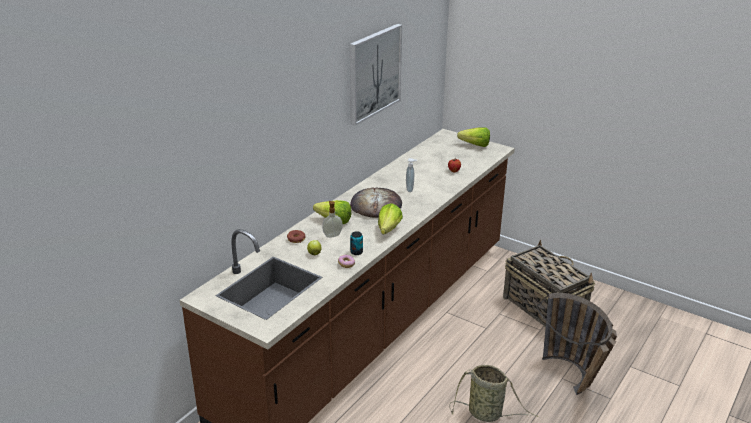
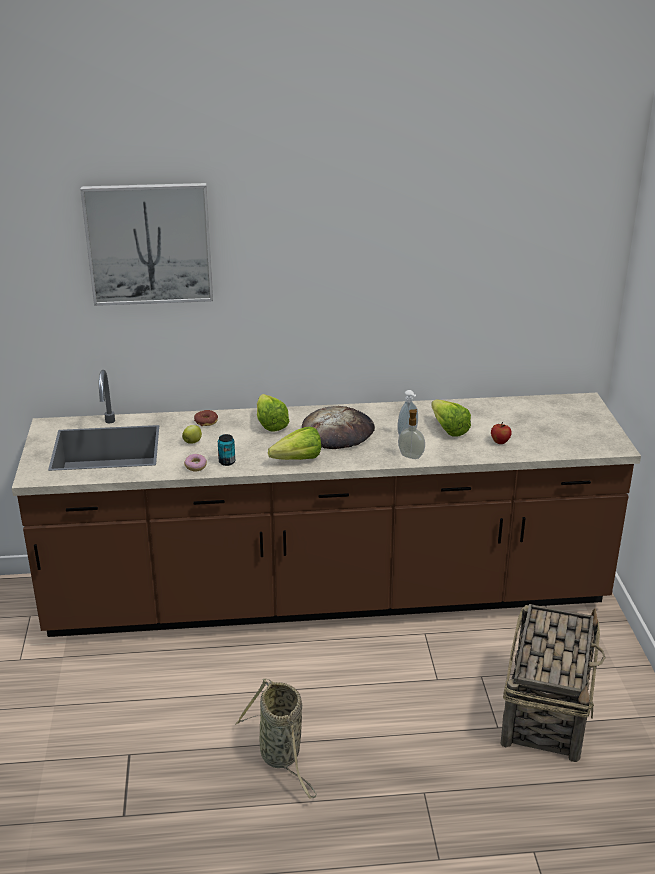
camera: 50 degrees right, 0 degrees up
soap dispenser [322,201,343,238] -> soap dispenser moved to [398,409,425,459]
picture [350,24,402,126] -> picture moved to [80,183,213,306]
lettuce [457,127,490,147] -> lettuce moved to [431,399,471,437]
basket [536,293,617,395] -> none

